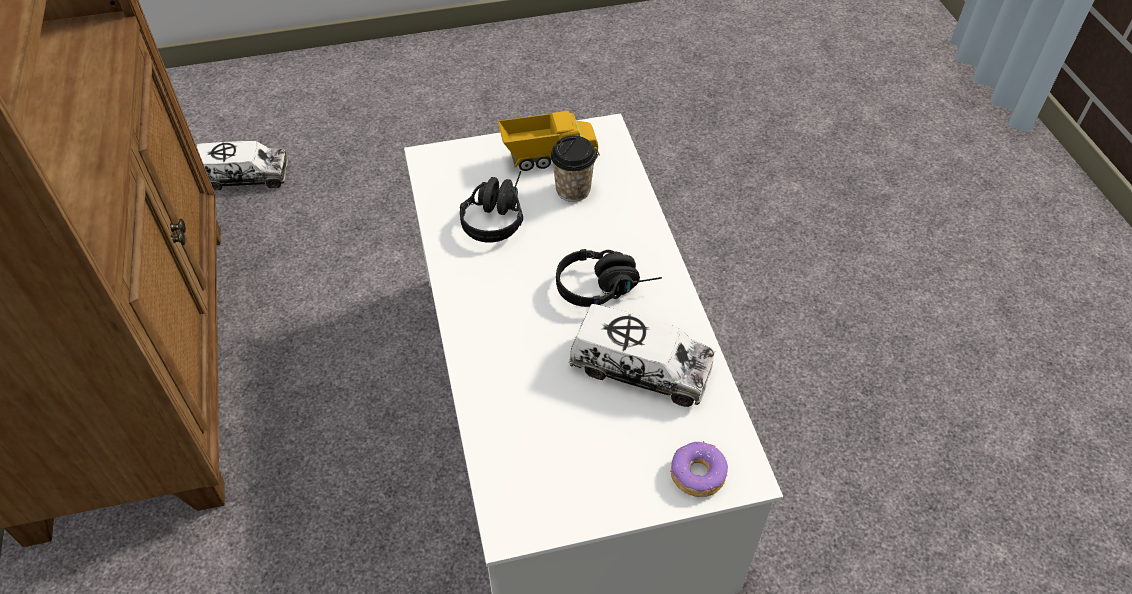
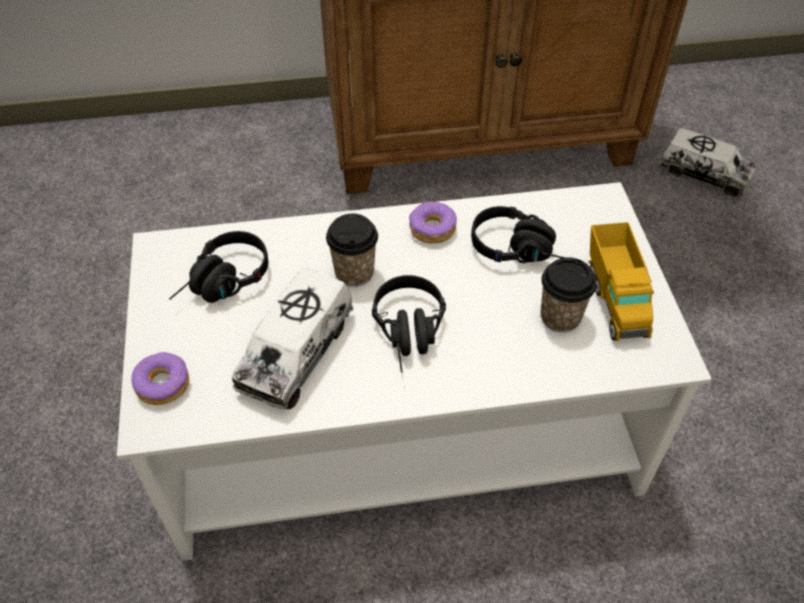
camera: 95 degrees right, 0 degrees up
toy truck [196,141,288,190] -> toy truck turned 60 degrees counterclockwise [660,128,757,197]
none -> black headphones [169,231,268,303]
none -> cup [326,214,378,287]
none -> donut [409,201,457,243]

